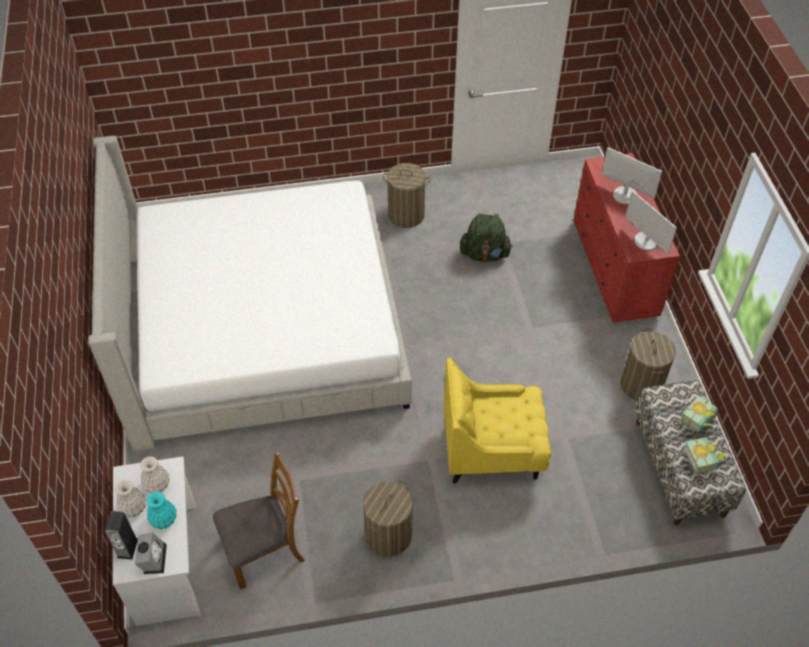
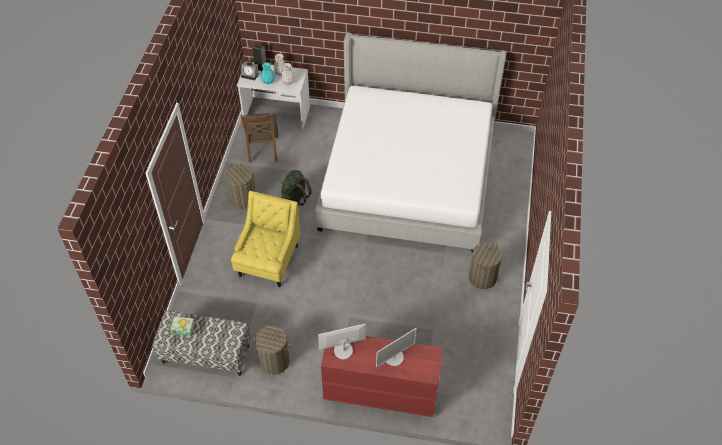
camera: 110 degrees right, 0 degrees up
green backpack [460,213,512,262] -> green backpack moved to [281,170,312,206]
book [680,396,718,433] -> none

